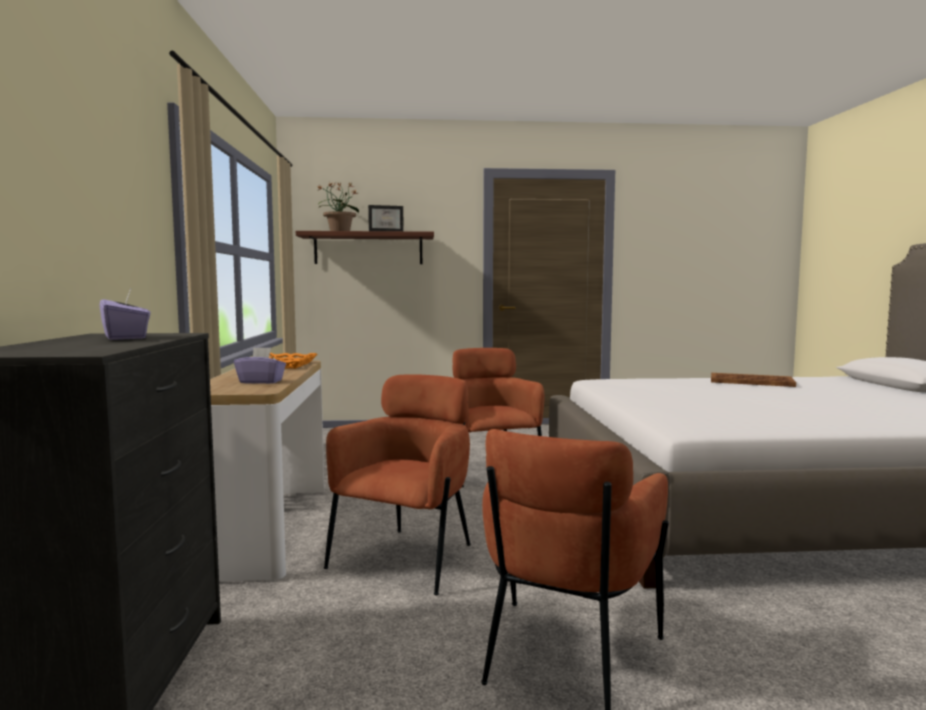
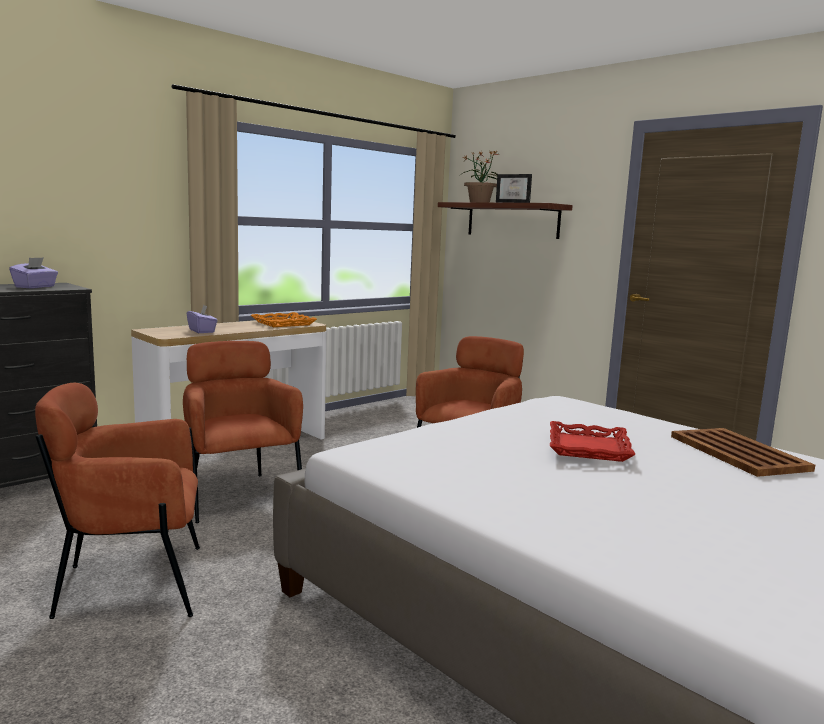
camera: 50 degrees right, 5 degrees up
brown armchair [324,374,471,595] -> brown armchair turned 105 degrees counterclockwise [183,341,303,523]
none -> red tray [550,421,635,462]

